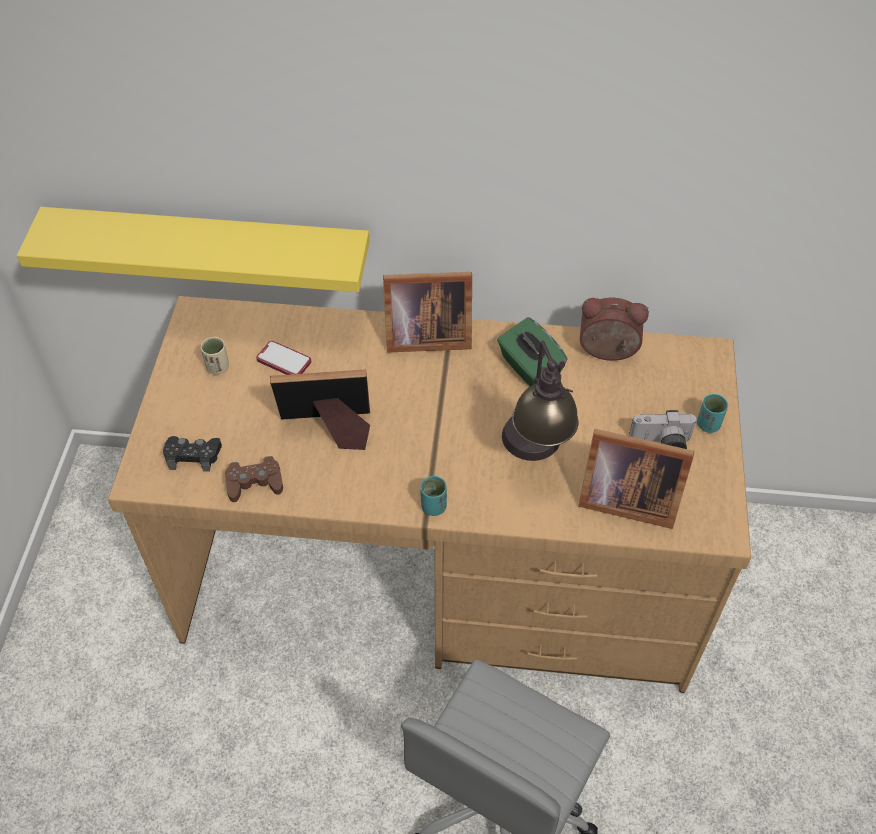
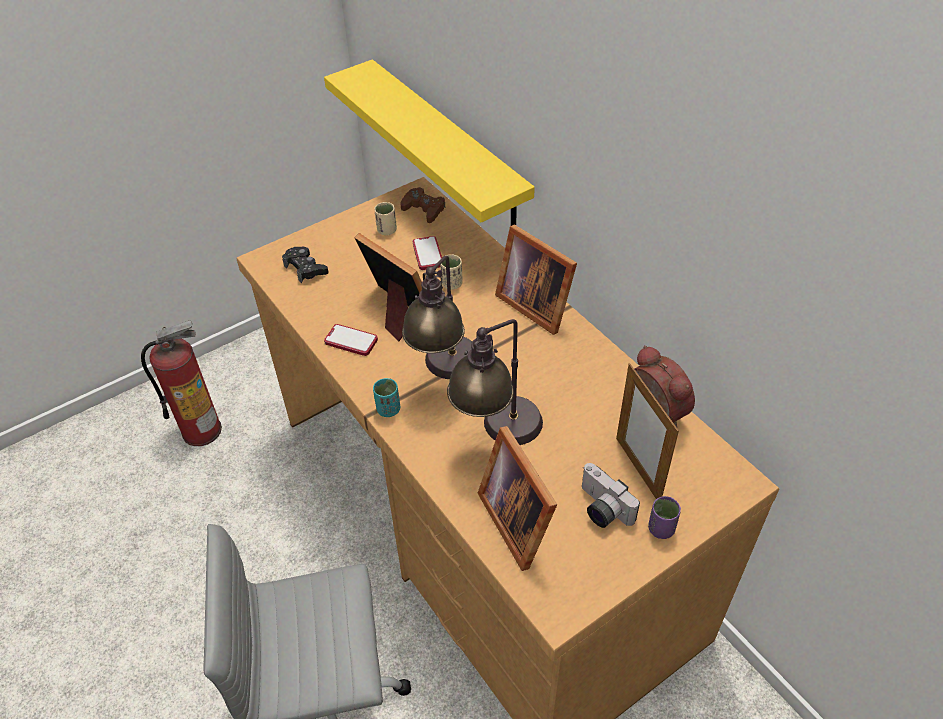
camera: 50 degrees right, 5 degrees down
brown game controller [225,456,283,502] -> brown game controller moved to [400,187,445,223]
green tissue box [497,317,567,386] -> none
turquoise cup [697,394,728,433] -> purple cup [648,496,681,539]
none -> fire extinguisher [141,320,222,446]
none -> phone [324,324,378,356]
none -> table lamp [402,256,472,379]
none -> beige cup [440,254,462,290]
none -> picture frame [616,363,679,499]

